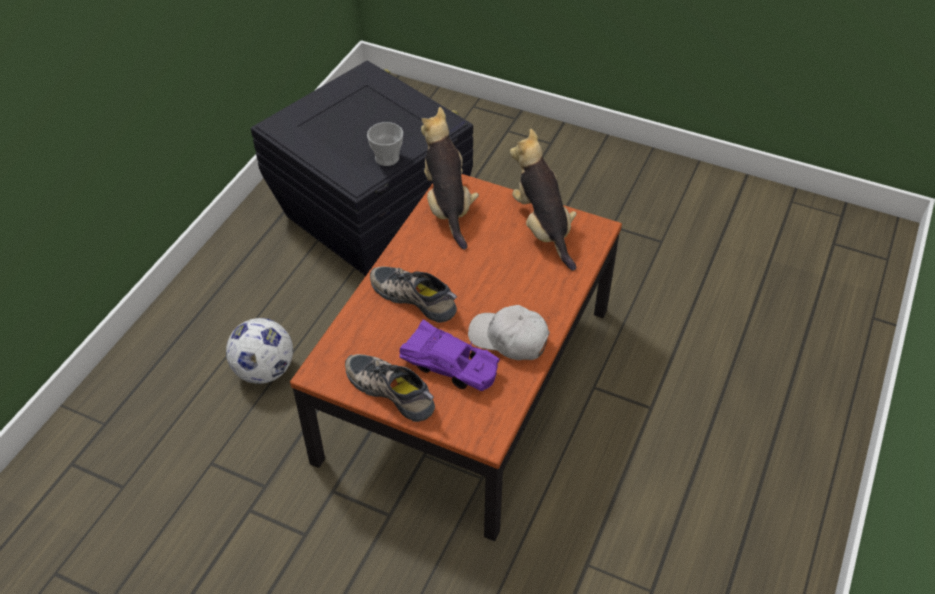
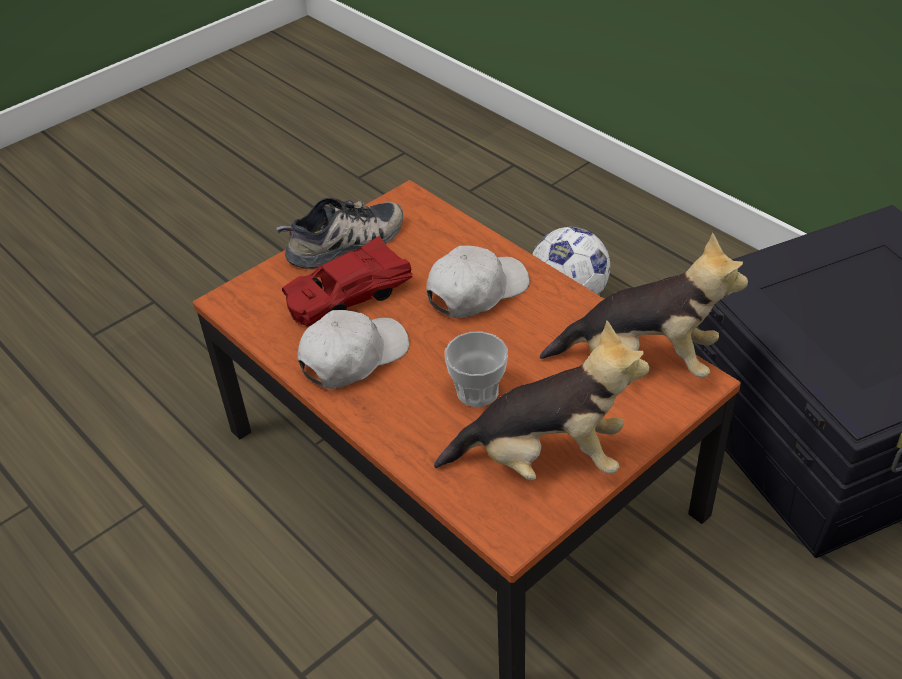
camera: 115 degrees right, 5 degrees down
cup [367,122,403,166] -> cup moved to [445,331,508,407]
shoe [370,266,457,323] -> white cap [426,245,529,318]
purple toy car [399,319,500,391] -> red toy car [282,236,412,326]

